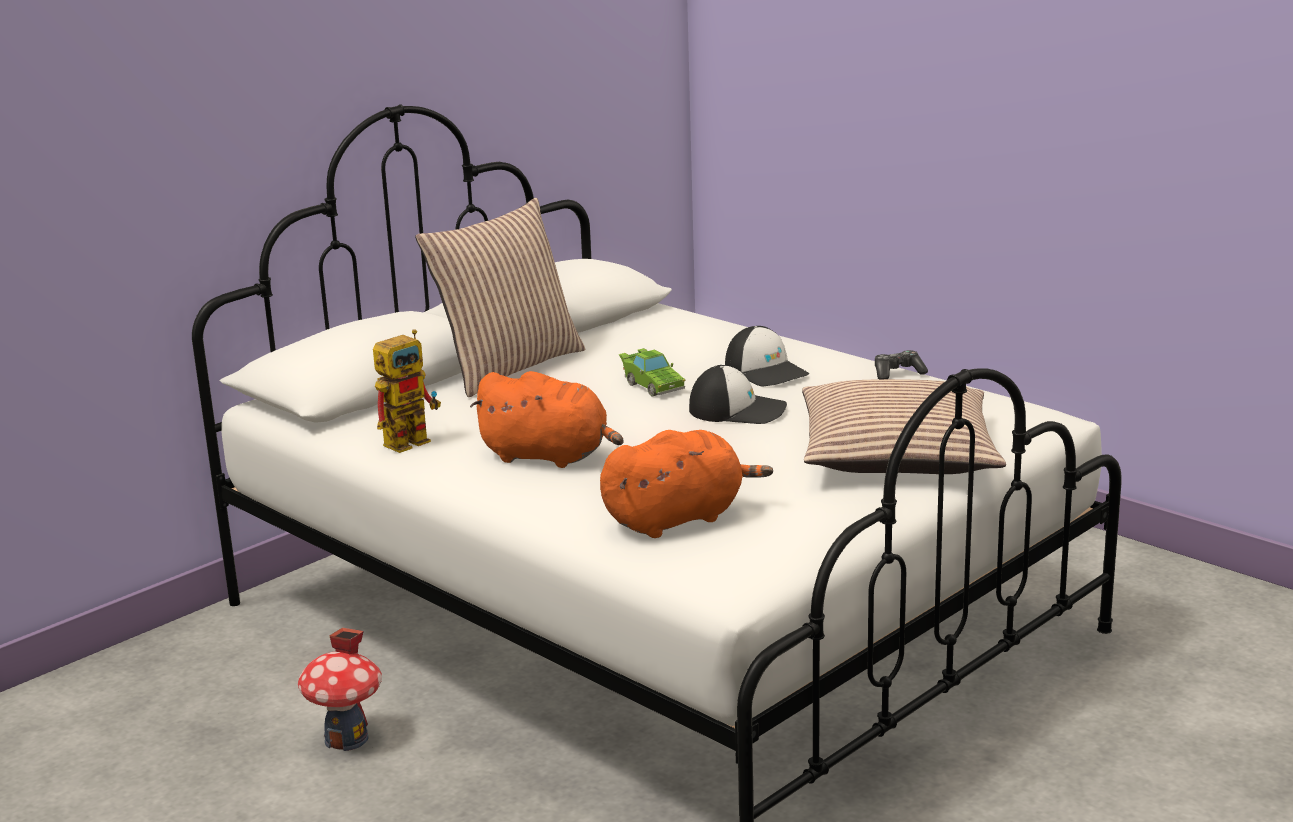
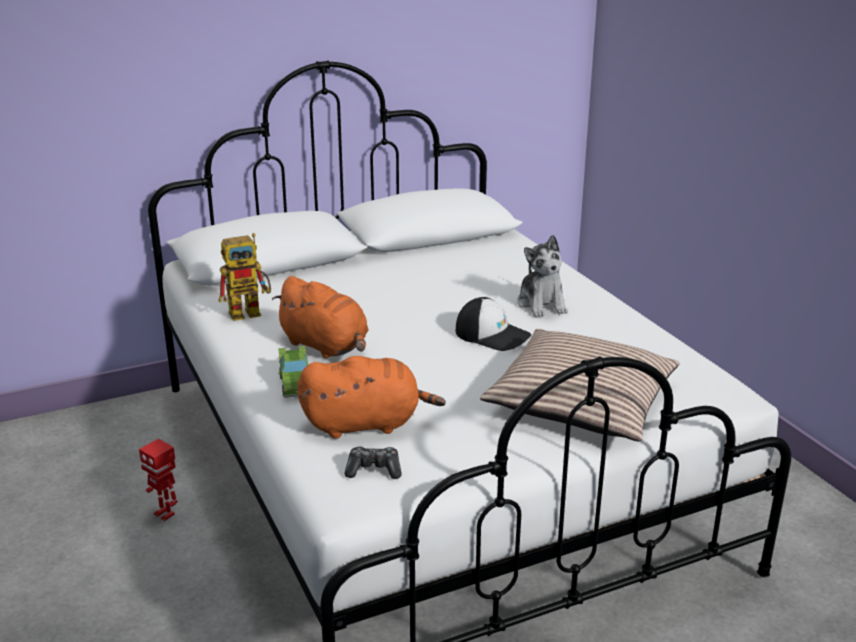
camera: 20 degrees right, 5 degrees up
toy house [298,628,382,751] -> toy robot [139,439,178,521]
pillow [415,198,585,397] -> none
green toy car [619,348,686,396] -> green toy car moved to [278,346,308,398]
cap [725,326,809,387] -> plush toy [517,235,568,317]
game controller [875,350,928,379] -> game controller moved to [344,446,402,479]

